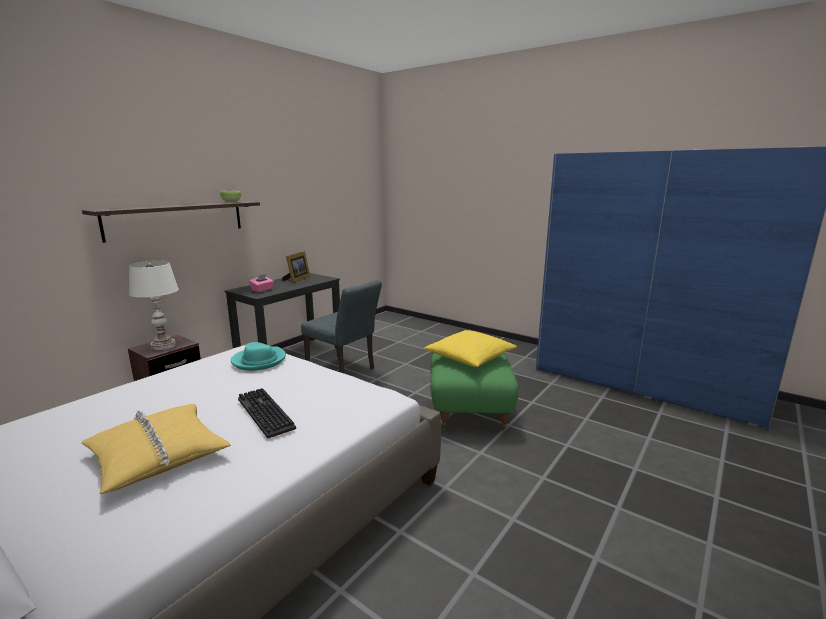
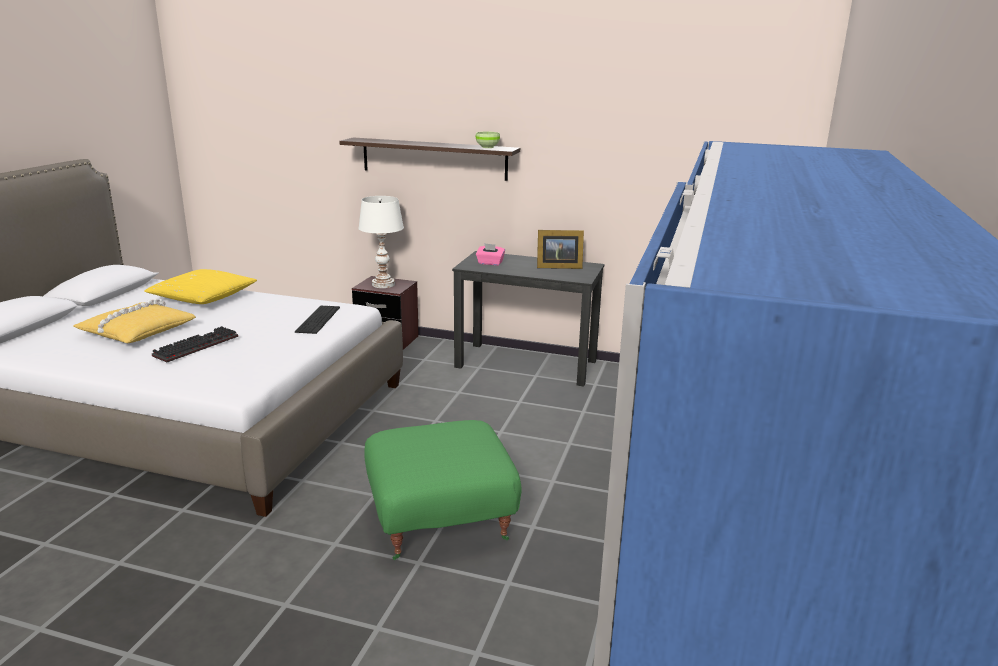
camera: 70 degrees right, 5 degrees up
turquoise hat [231,342,286,371] -> keyboard [295,306,340,334]
grey chair [301,280,382,374] -> none
yellow pillow [424,330,517,367] -> yellow pillow moved to [144,269,257,304]

